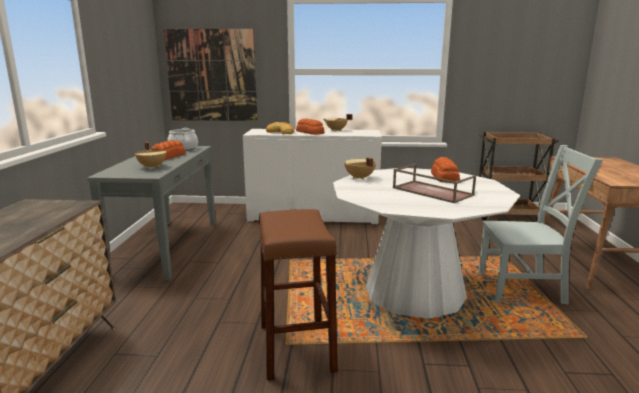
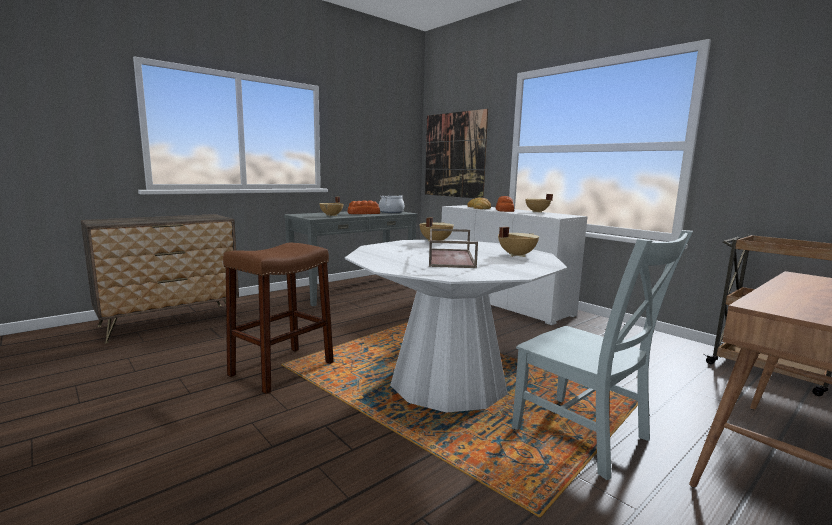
camera: 45 degrees right, 5 degrees down
bread [431,157,460,183] -> beige cooking pot [498,227,539,257]

